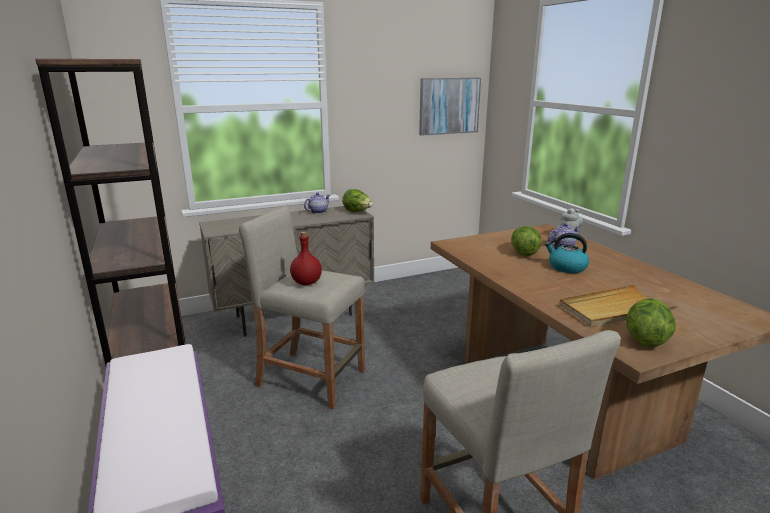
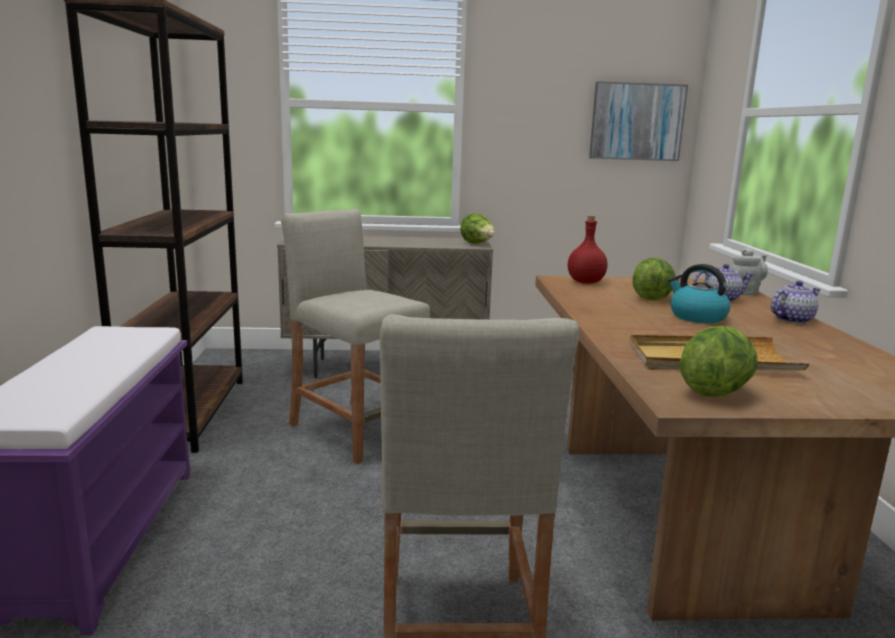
camera: 20 degrees right, 5 degrees down
red bottle [290,232,322,285] -> red bottle moved to [568,215,607,284]
teapot [304,192,330,214] -> teapot moved to [771,281,821,324]

